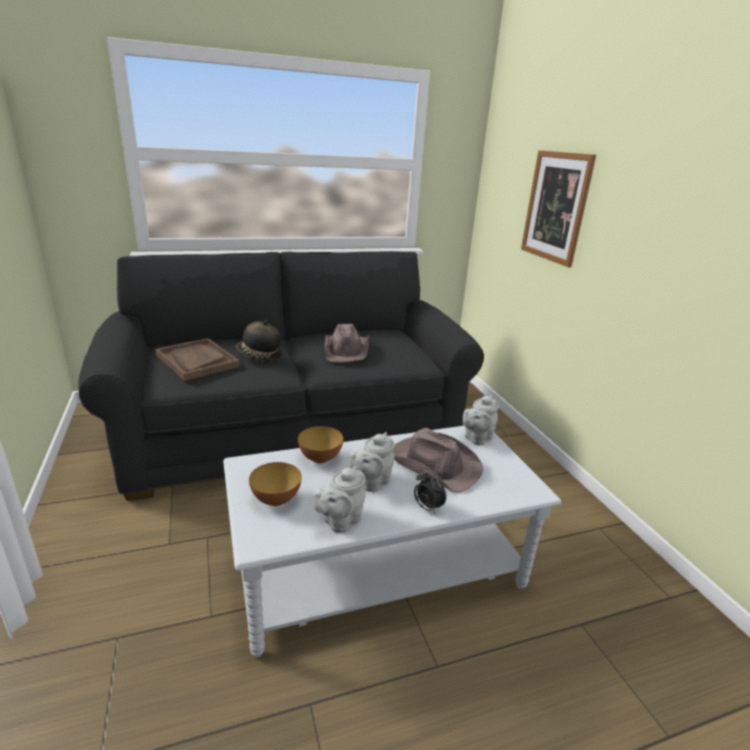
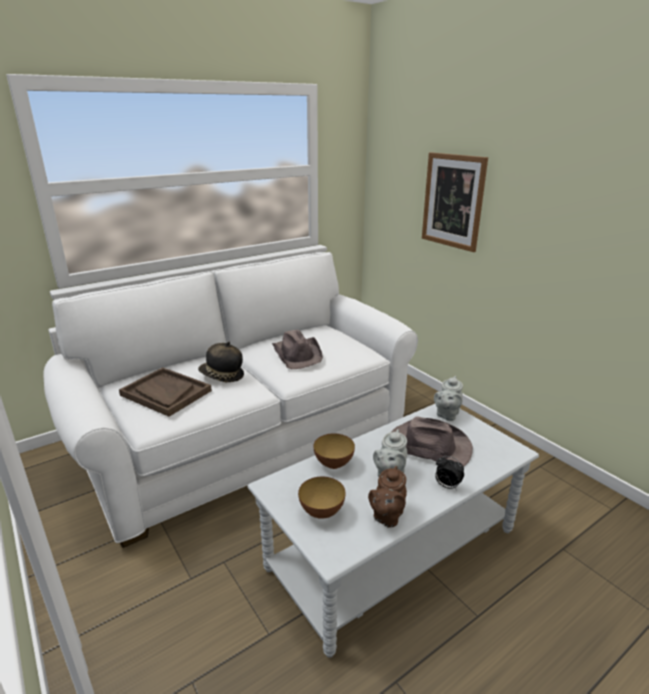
camera: 15 degrees left, 0 degrees up
black sofa [78,251,484,501] -> white sofa [43,252,418,548]
grey teapot [313,466,366,533] -> brown teapot [368,466,407,528]

